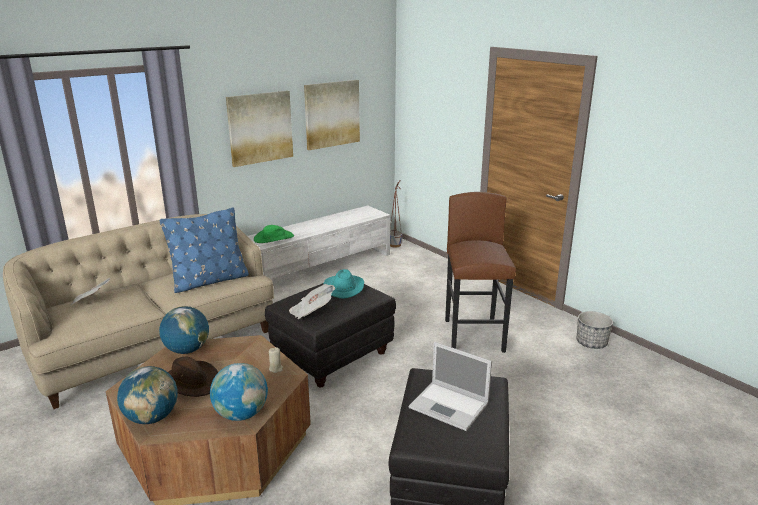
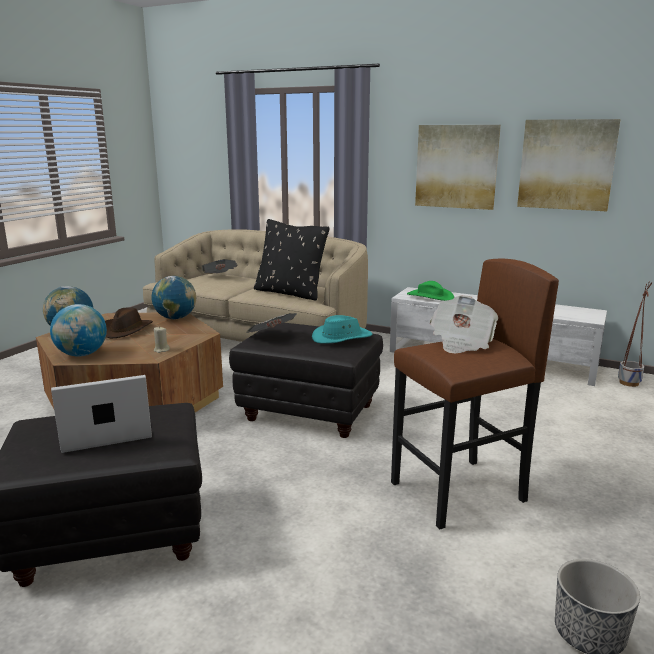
camera: 65 degrees right, 5 degrees down
blue pillow [160,208,249,293] -> black pillow [254,219,330,300]
laptop [409,342,492,431] -> laptop turned 60 degrees clockwise [51,375,152,453]
none -> newspaper [430,295,498,353]

